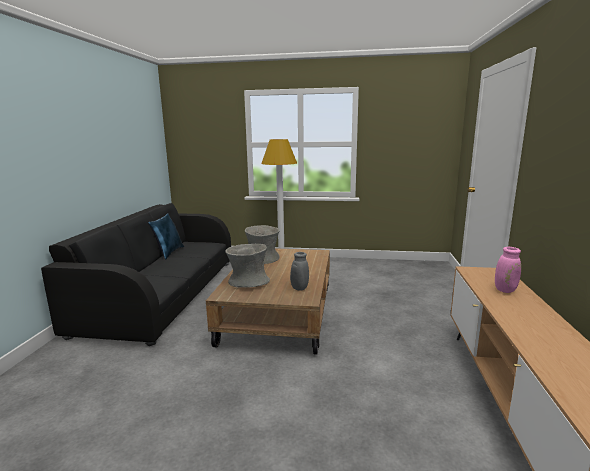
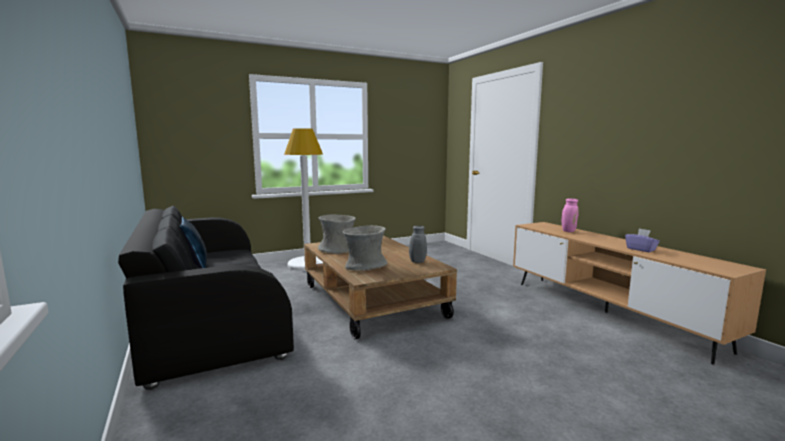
camera: 35 degrees left, 5 degrees down
none -> purple tissue box [625,228,660,252]

